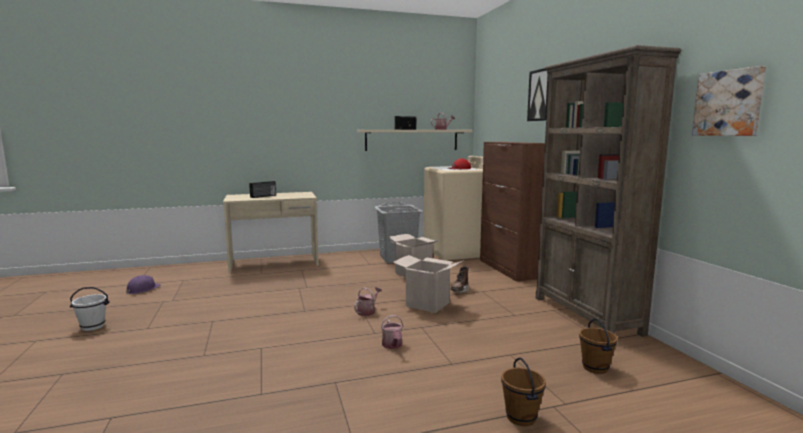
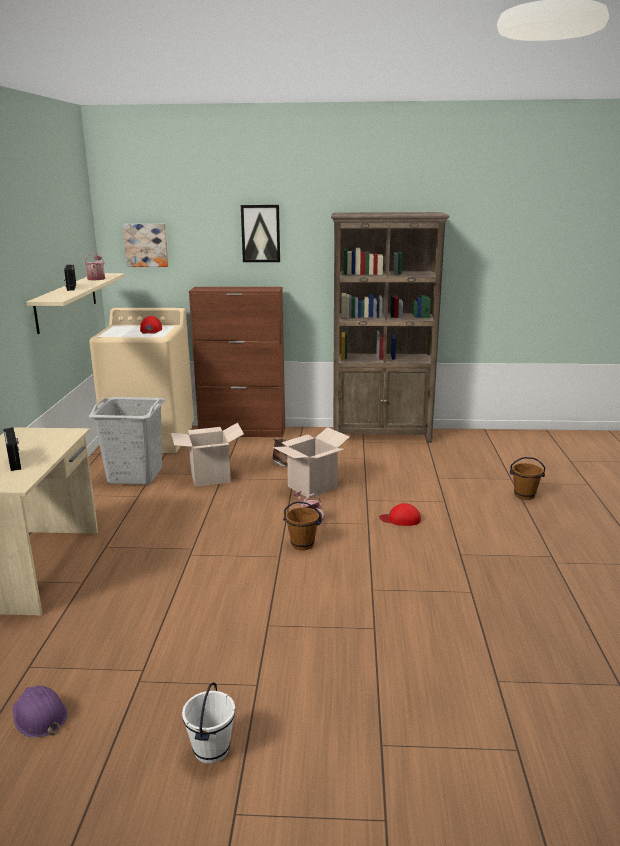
camera: 70 degrees left, 10 degrees up
watering can [381,315,403,349] -> red cap [379,503,421,526]
brown bucket [579,318,618,374] -> brown bucket moved to [283,501,322,550]
picture [692,66,766,136] -> picture moved to [123,224,169,267]

